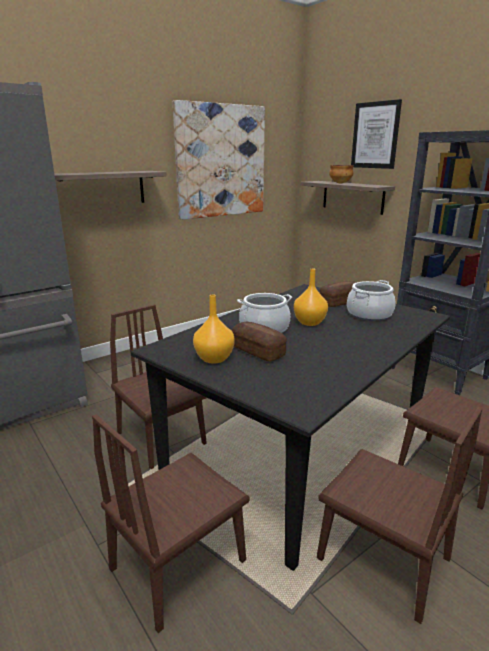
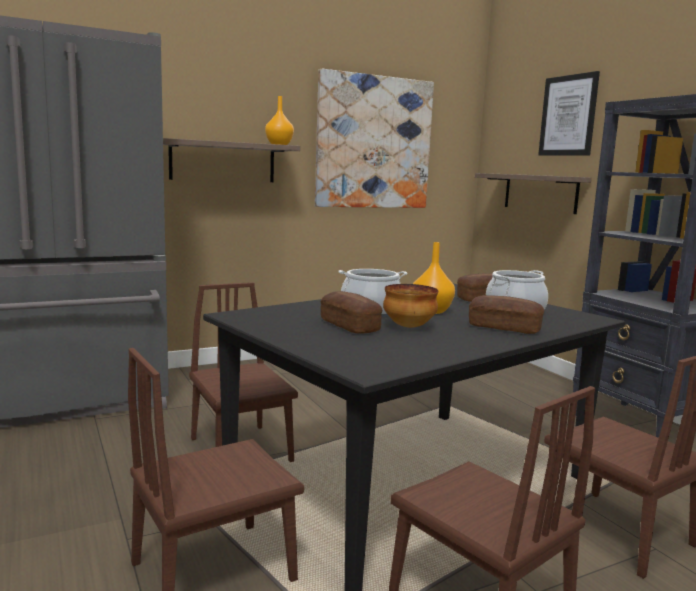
camera: 10 degrees right, 10 degrees down
orange vase [193,295,234,364] -> orange vase moved to [265,96,294,145]
bowl [329,165,354,184] -> bowl moved to [383,284,438,328]
none -> bread [469,295,544,334]

